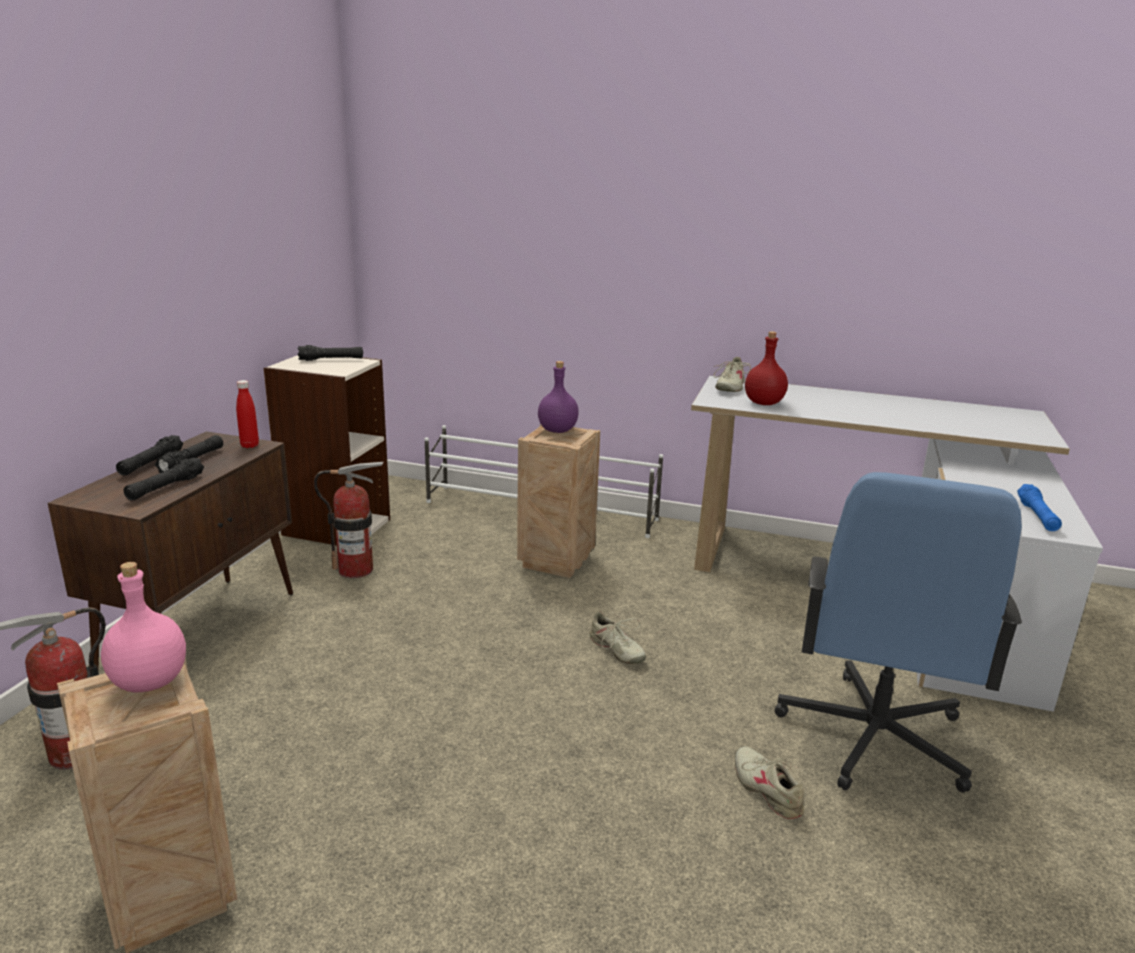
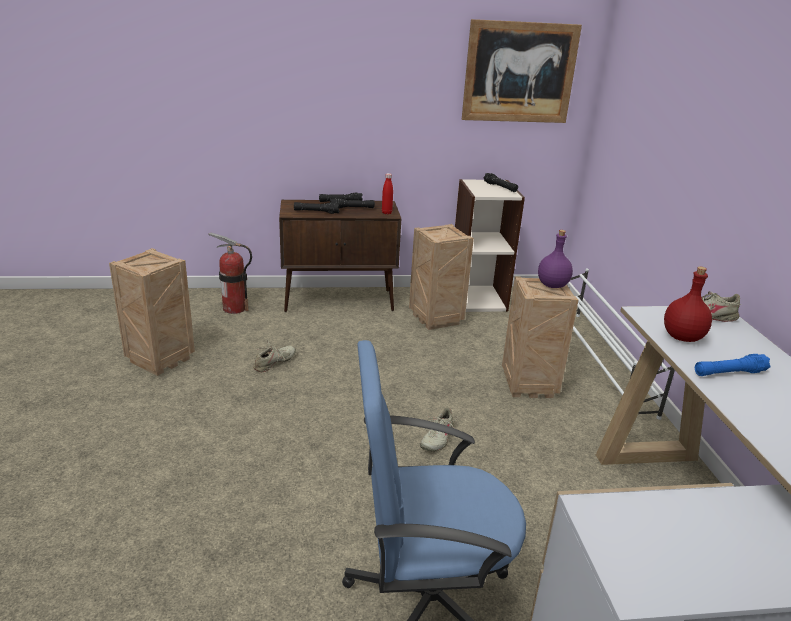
camera: 65 degrees right, 5 degrees up
pink bottle [101,562,186,692] -> none
fire extinguisher [314,462,384,578] -> crate [409,224,474,330]
beige shoe [735,746,809,819] -> beige shoe moved to [253,339,296,372]
blue flashlight [1017,484,1062,531] -> blue flashlight moved to [695,354,771,376]
none -> picture [462,19,582,123]

